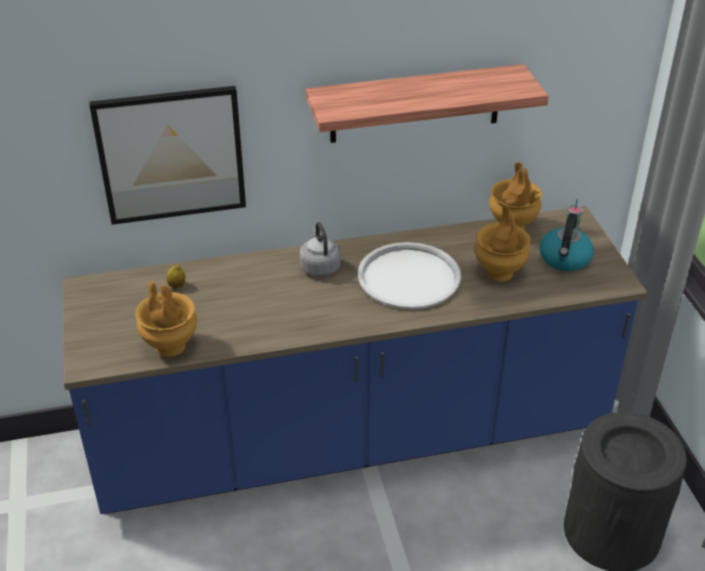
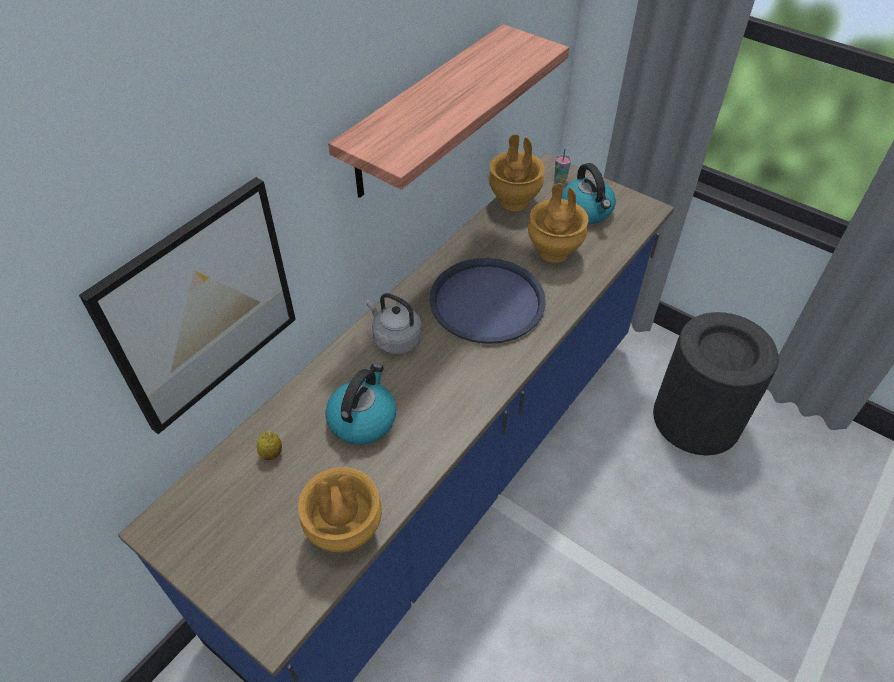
camera: 40 degrees left, 10 degrees up
white tray [358,242,461,309] -> blue tray [430,258,546,344]
none -> kettle [325,363,396,445]

